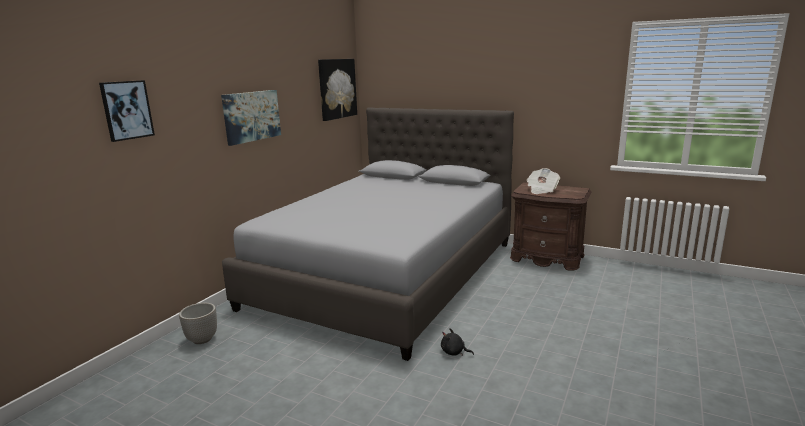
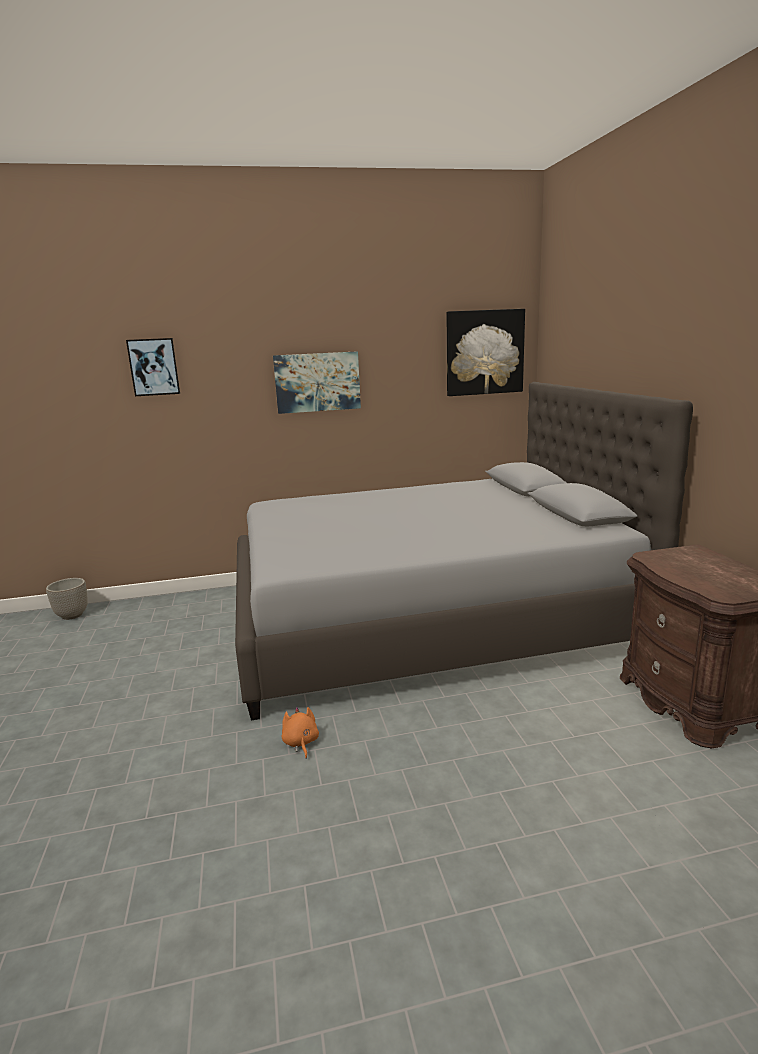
camera: 50 degrees right, 0 degrees up
planter [179,303,217,344] -> planter moved to [46,578,88,620]
black plush toy [441,328,474,356] -> orange plush toy [282,707,319,759]
newspaper [527,168,560,194] -> none

